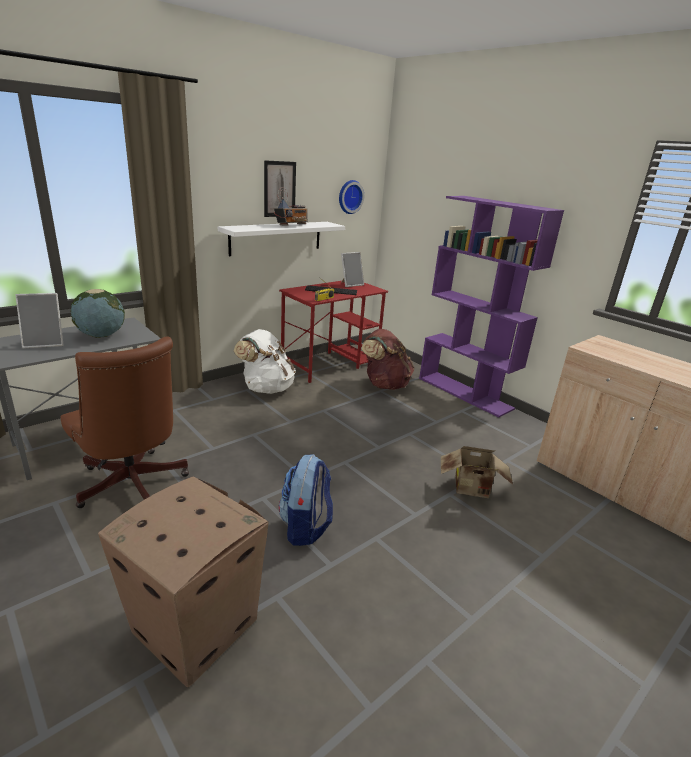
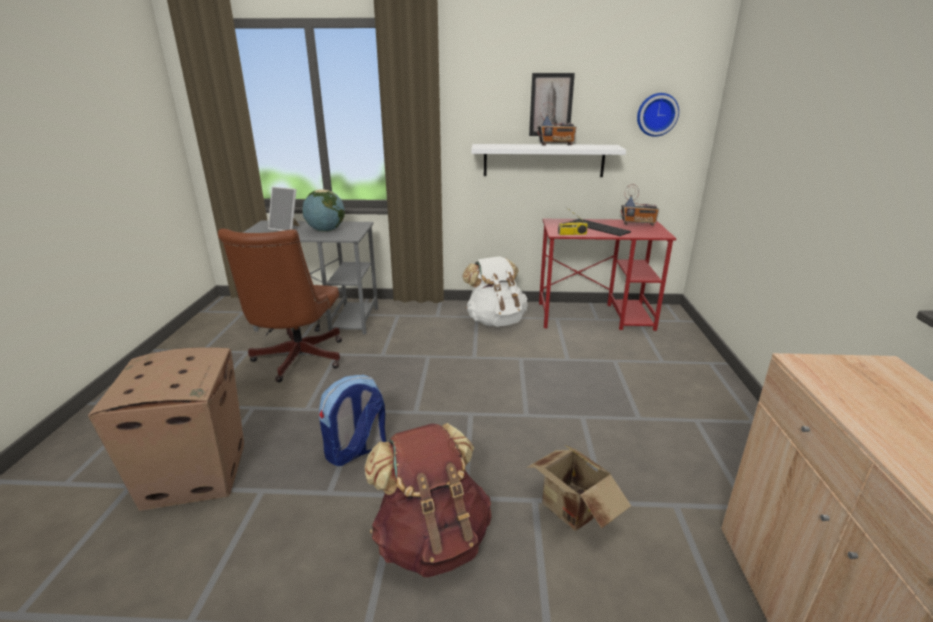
camera: 45 degrees right, 0 degrees up
picture frame [341,252,364,287] -> radio [621,184,659,226]
brown backpack [362,329,414,390] -> brown backpack moved to [364,423,492,577]
purple bookcase [419,196,564,418] -> none

